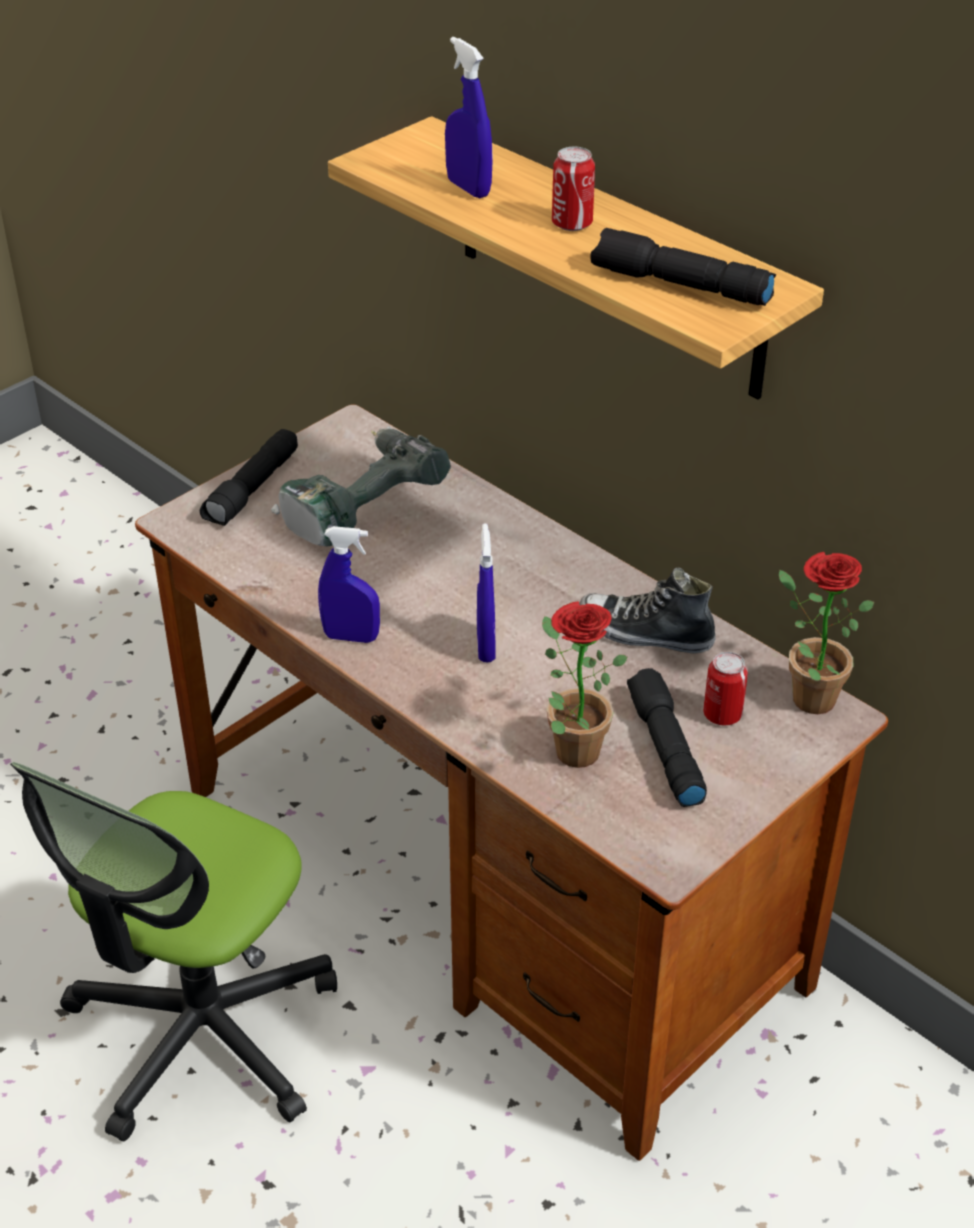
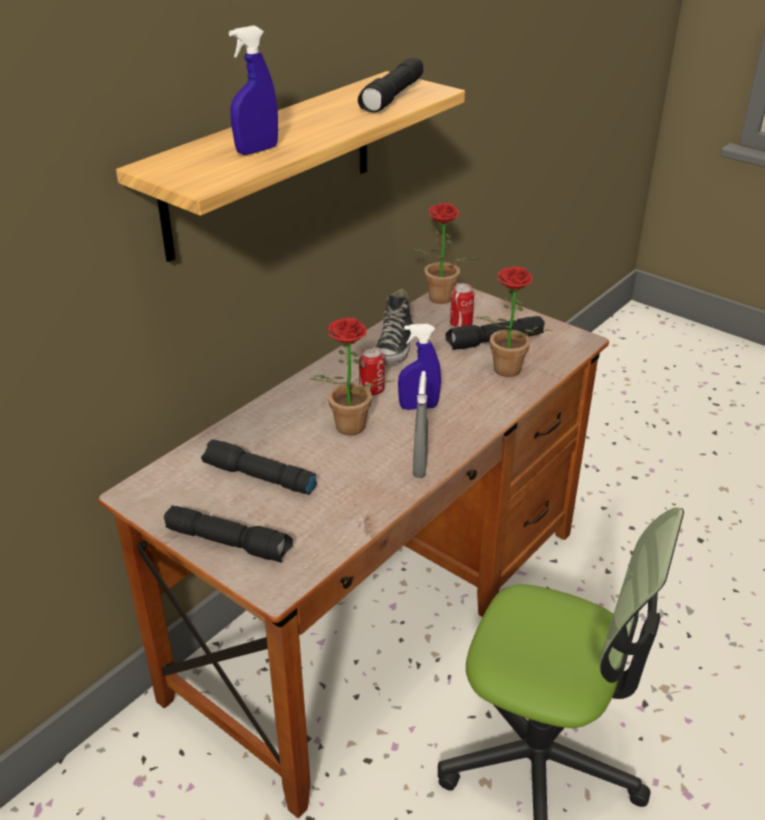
camera: 95 degrees left, 5 degrees down
power drill [271,427,451,547] -> black flashlight [201,439,317,495]
blue spray bottle [318,526,380,643] -> grey spray bottle [413,371,428,478]
can [552,147,595,231] -> can moved to [359,346,385,396]
none -> potted plant [309,318,394,436]

